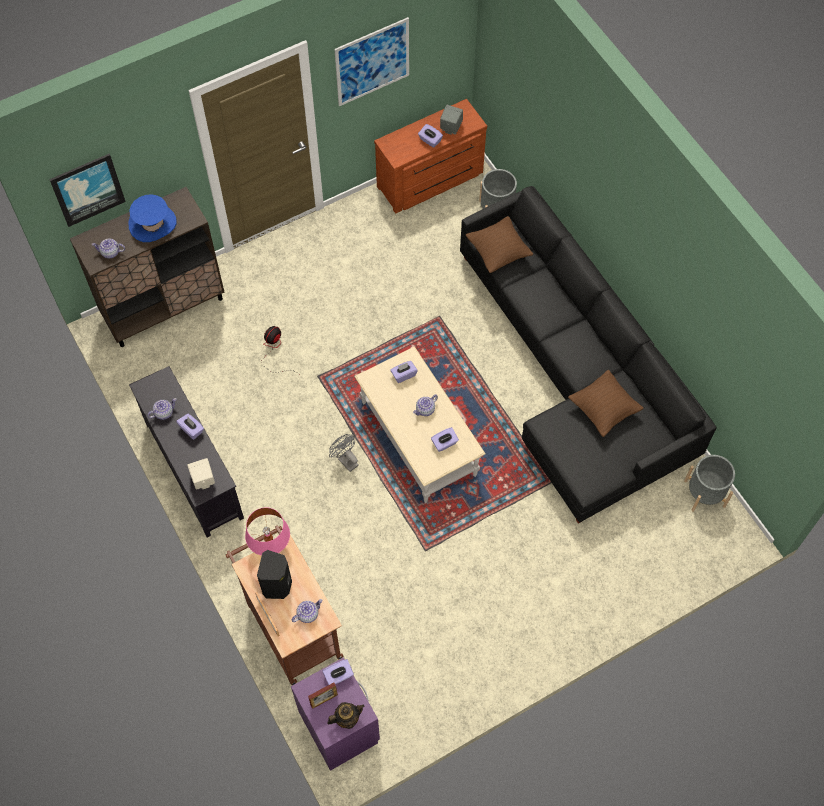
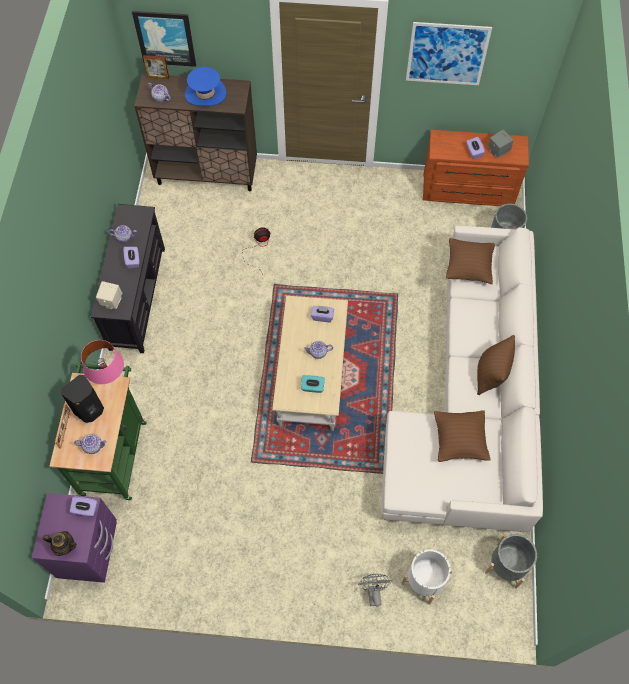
camera: 35 degrees right, 0 degrees up
brown cart [226,525,344,685] -> green cart [50,362,147,500]
picture frame [308,682,338,709] -> picture frame moved to [143,55,169,79]
grey fan [329,434,359,472] -> grey fan moved to [358,574,392,606]
purple tissue box [431,427,459,452] -> turquoise tissue box [301,375,325,393]
black sofa [460,186,717,524] -> white sofa [381,226,543,532]
none -> white planter [401,549,453,605]
none -> brown pillow [477,335,515,395]

